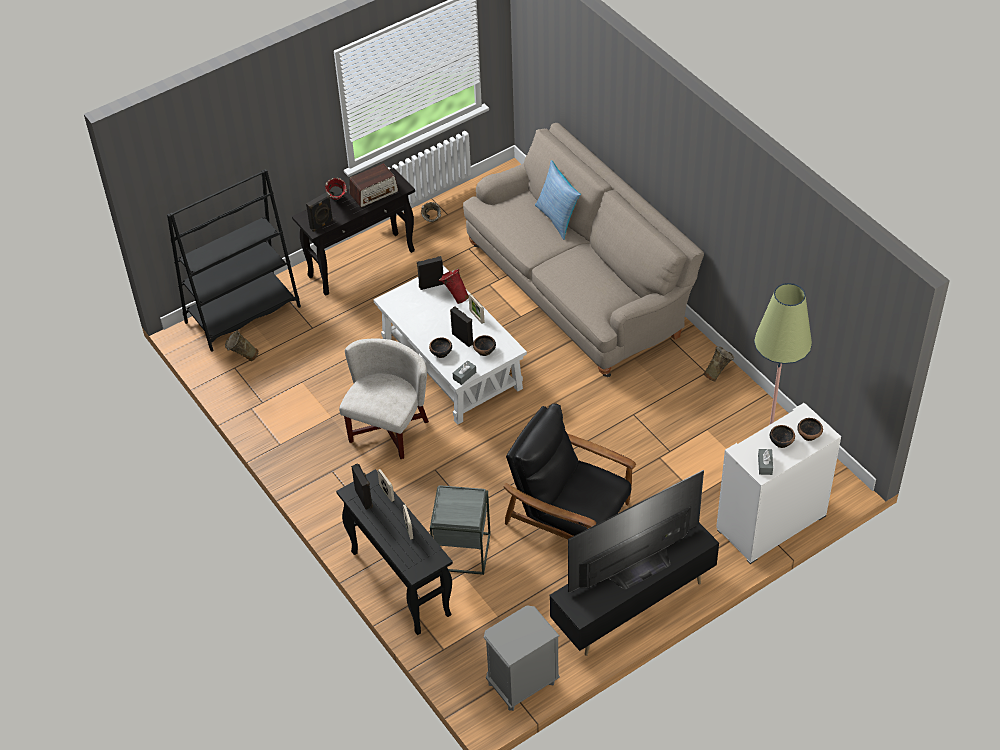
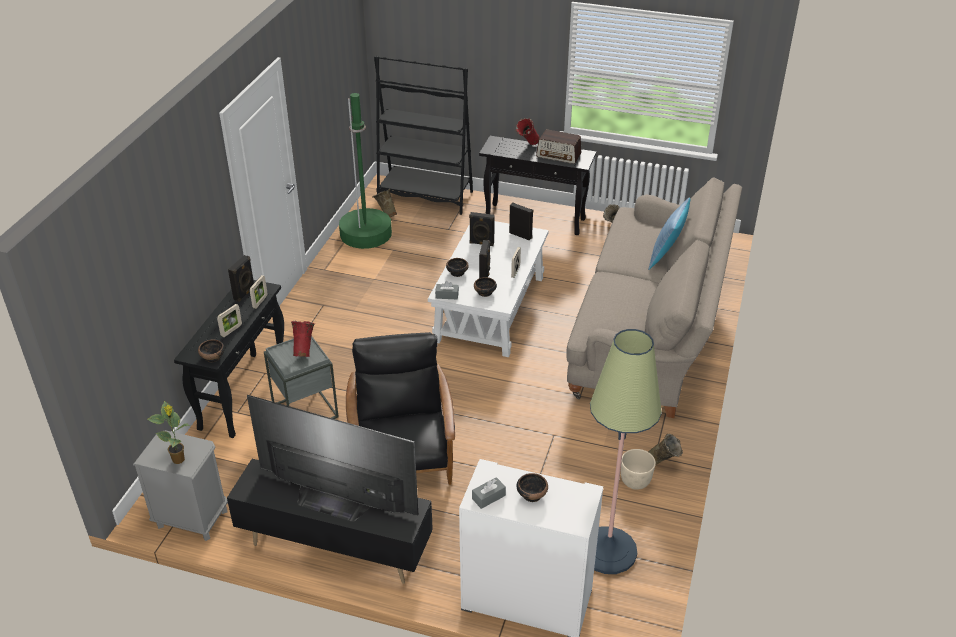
camera: 50 degrees right, 10 degrees down
black speaker [306,193,333,232] -> black speaker moved to [469,212,495,246]
white armchair [339,338,429,459] -> none
red vase [439,269,469,304] -> red vase moved to [291,321,315,357]
bowl [797,418,823,441] -> bowl moved to [198,339,225,363]
none -> potted plant [147,401,191,464]
none -> green floor lamp [339,93,392,249]
none -> beige planter [621,449,656,490]

